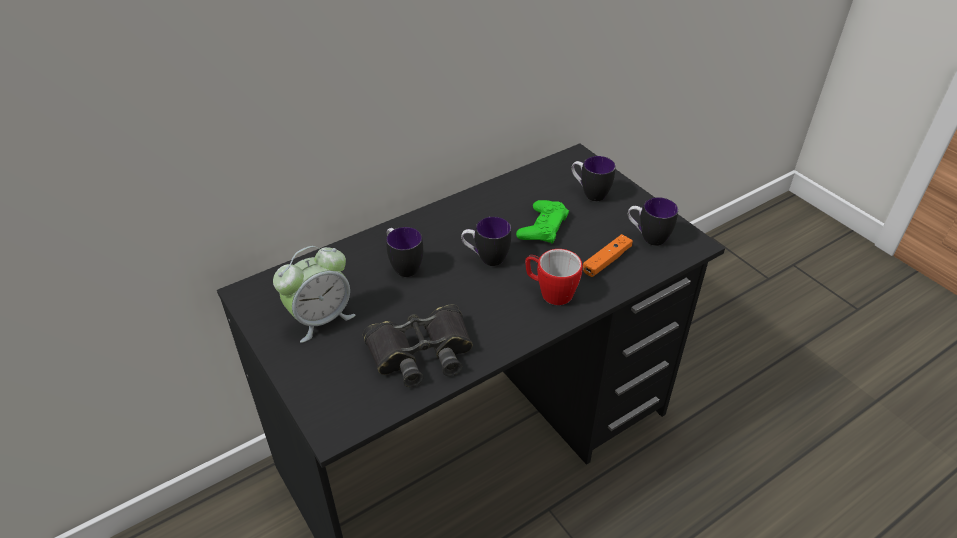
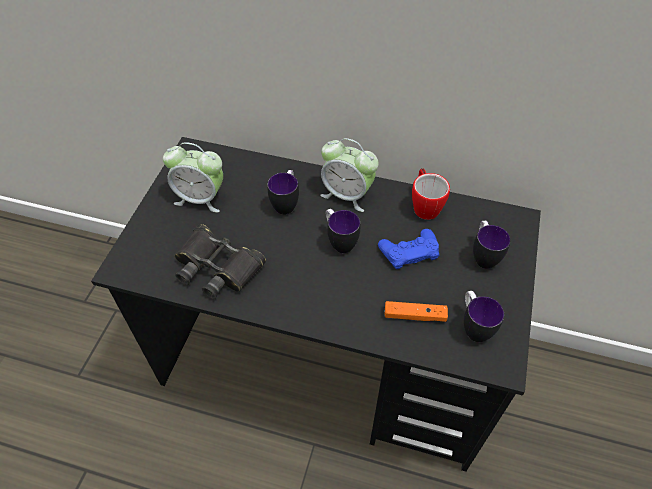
camera: 50 degrees right, 10 degrees up
green game controller [516,200,569,244] -> blue game controller [378,229,439,269]
mug [525,249,583,305] -> mug moved to [412,168,450,220]
none -> alarm clock [320,138,379,212]

